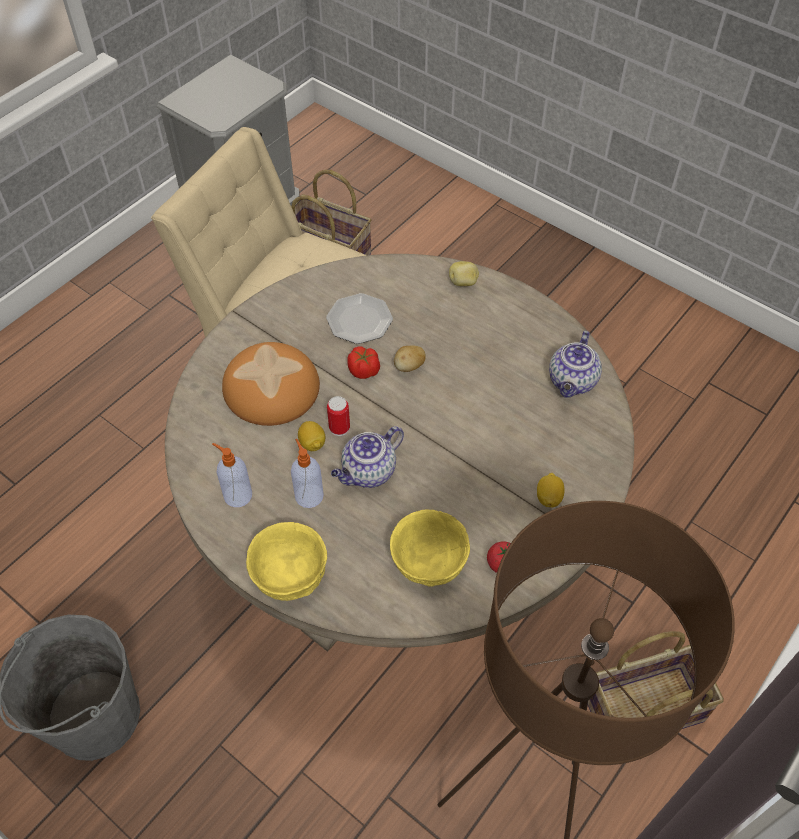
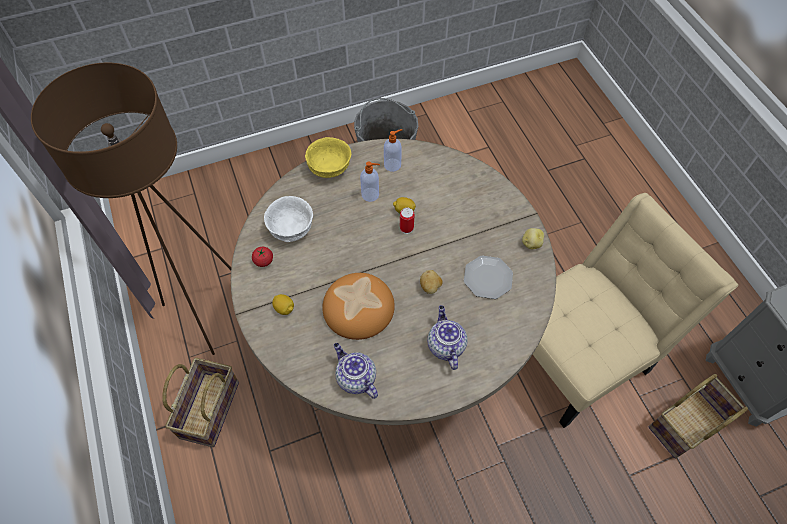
camera: 120 degrees right, 5 degrees up
bread [222,342,320,426] -> bread moved to [322,273,395,340]
teapot [331,426,404,488] -> teapot moved to [427,305,468,370]
tomato [347,346,380,379] -> none
yellow bowl [390,509,470,587] -> white bowl [264,196,313,242]
potato [449,261,479,286] -> potato moved to [522,228,544,249]

